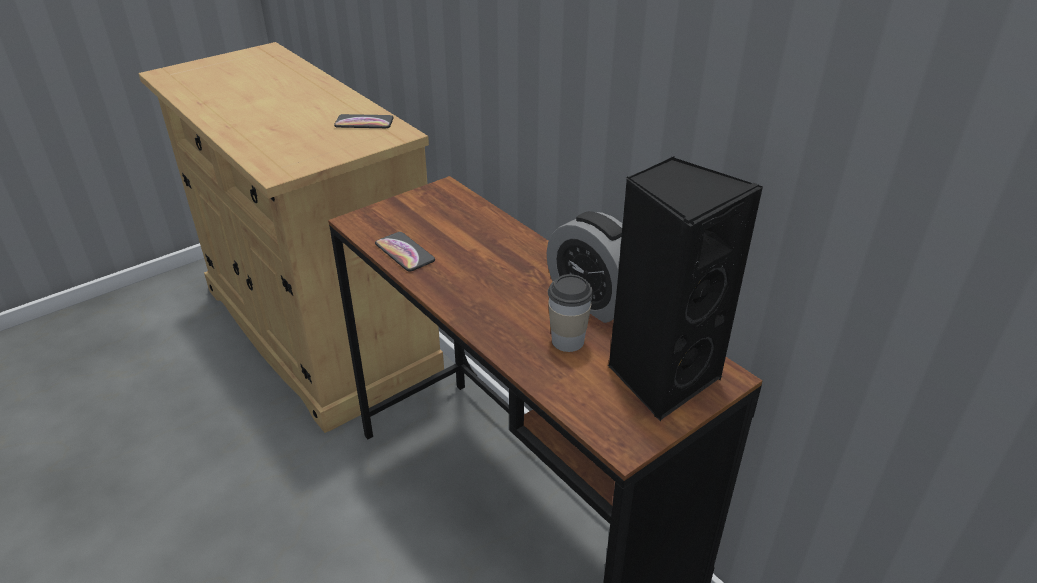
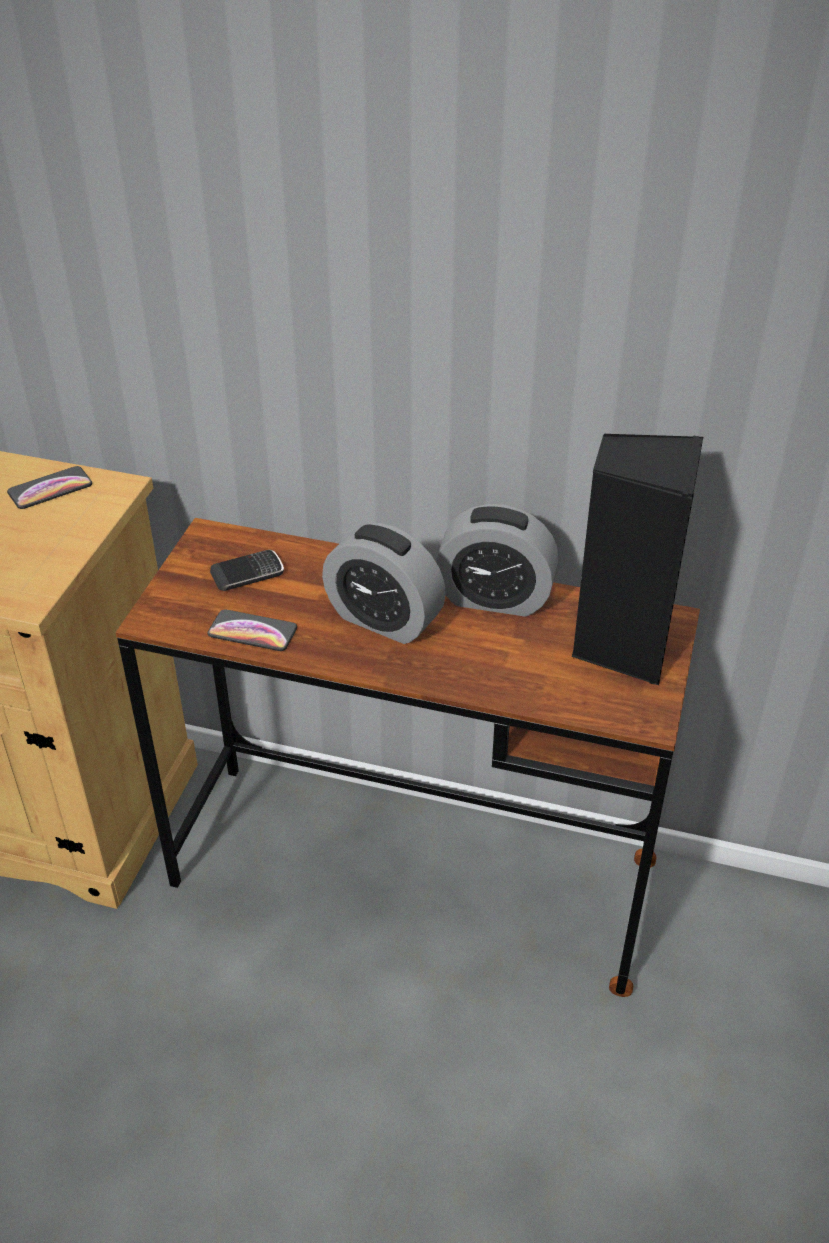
camera: 35 degrees left, 5 degrees up
cup [548,274,593,352] -> none
none -> phone [210,550,284,591]
none -> alarm clock [322,523,446,644]

